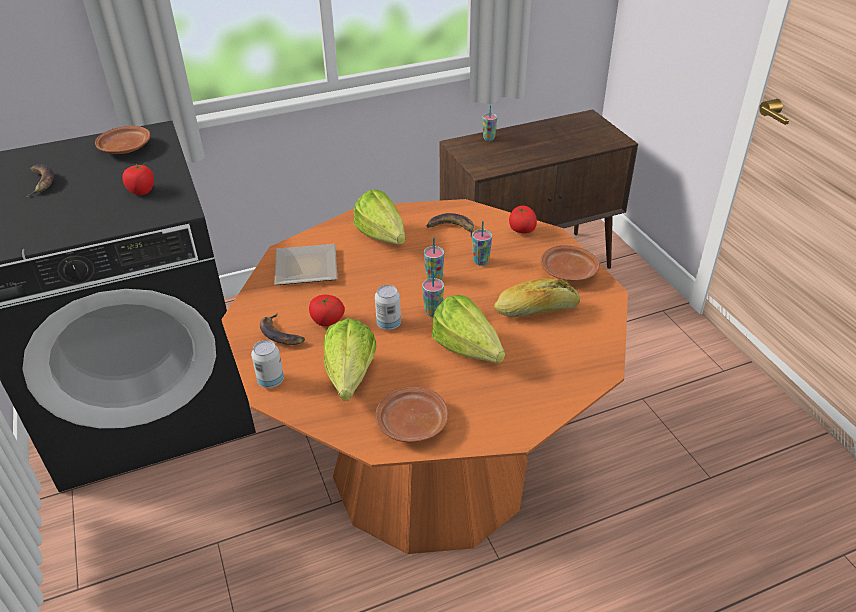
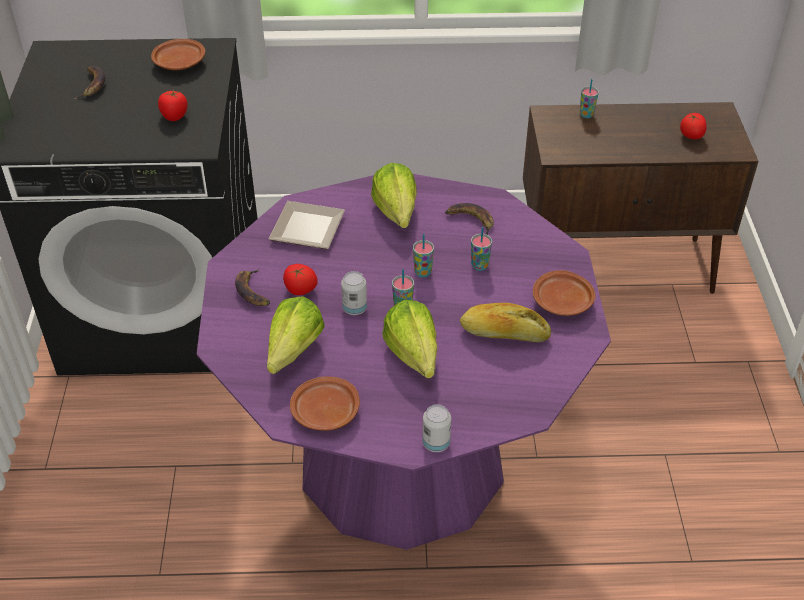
camera: 20 degrees right, 5 degrees up
orange dining table [221,199,628,554] -> purple dining table [197,174,611,550]
can [251,340,284,388] -> can moved to [422,404,451,452]
tomato [509,206,537,234] -> tomato moved to [680,113,707,139]

